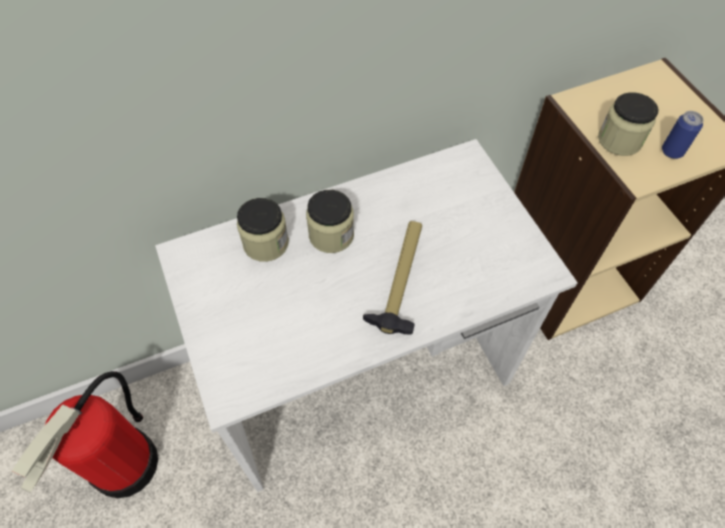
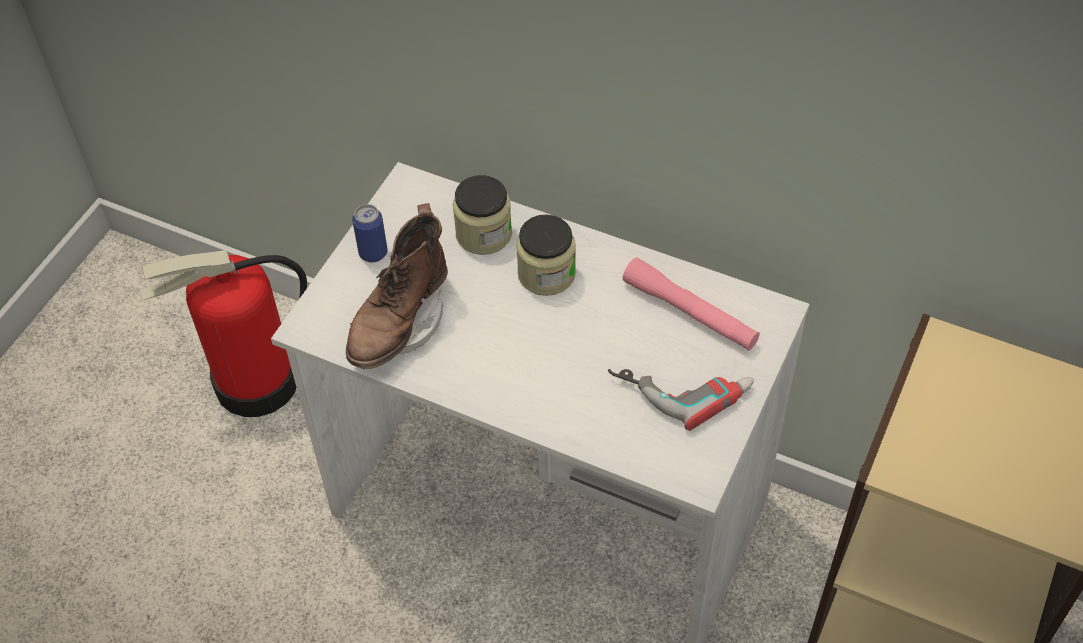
camera: 50 degrees right, 5 degrees down
hammer [363,221,422,334] -> none
jar [598,92,659,156] -> none
can [662,111,703,159] -> can moved to [352,204,388,263]
none -> brown boot [346,203,448,369]
none -> power drill [608,369,754,431]
none -> pink flashlight [623,257,760,351]

